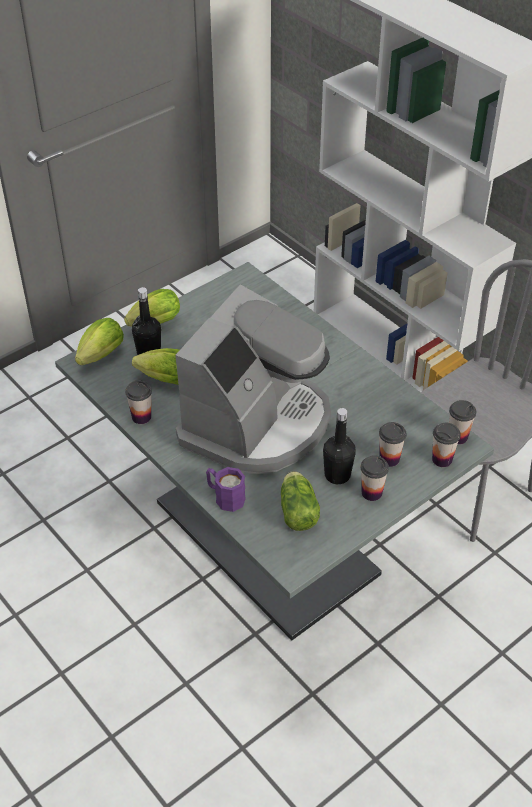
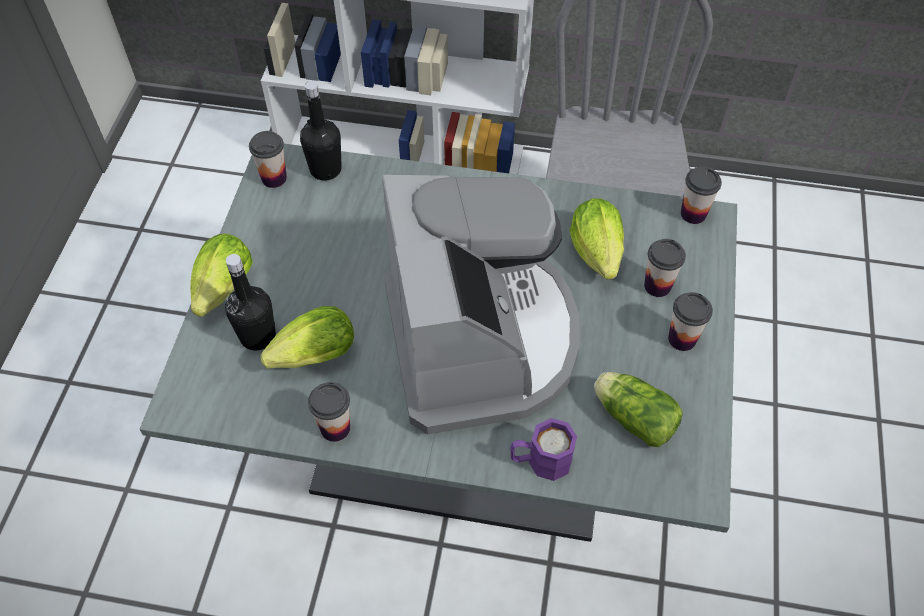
camera: 40 degrees left, 10 degrees up
lettuce [75,318,124,365] -> lettuce moved to [570,198,624,279]
black bottle [323,408,356,484] -> black bottle moved to [300,81,342,181]
cup [432,423,461,467] -> cup moved to [249,131,287,188]

